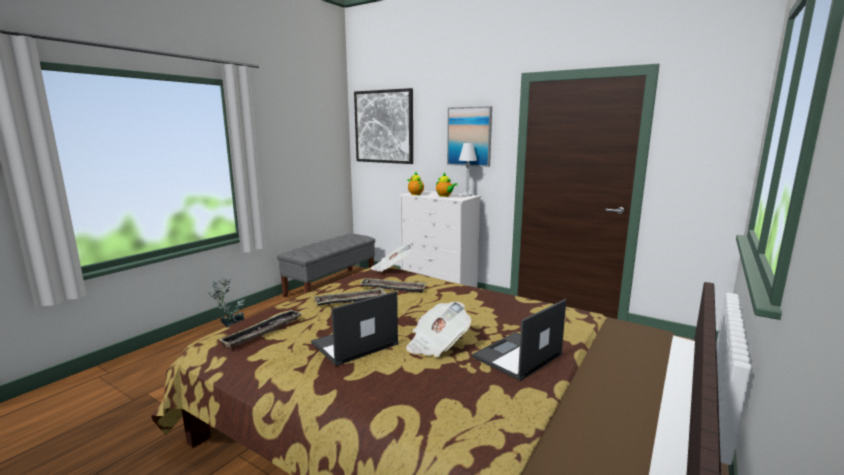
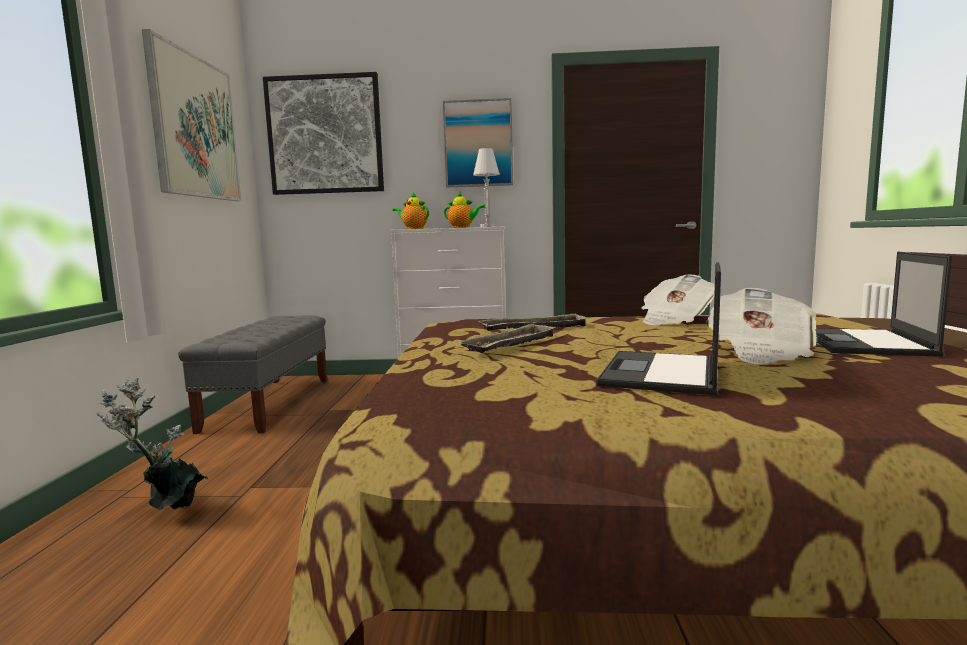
camera: 30 degrees left, 5 degrees down
tray [219,310,303,349] -> none
newspaper [371,244,413,272] -> newspaper moved to [641,274,715,325]
none -> picture [142,29,241,201]

